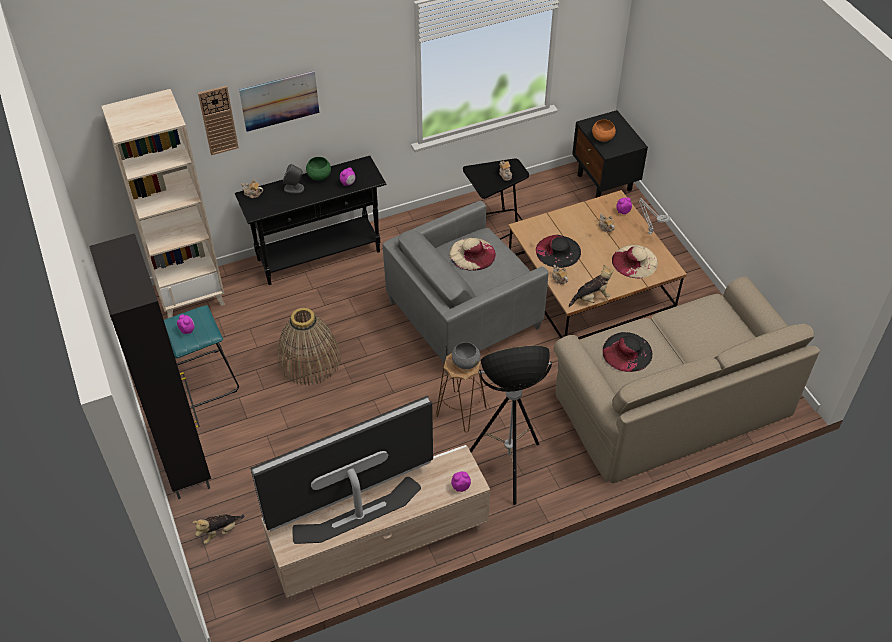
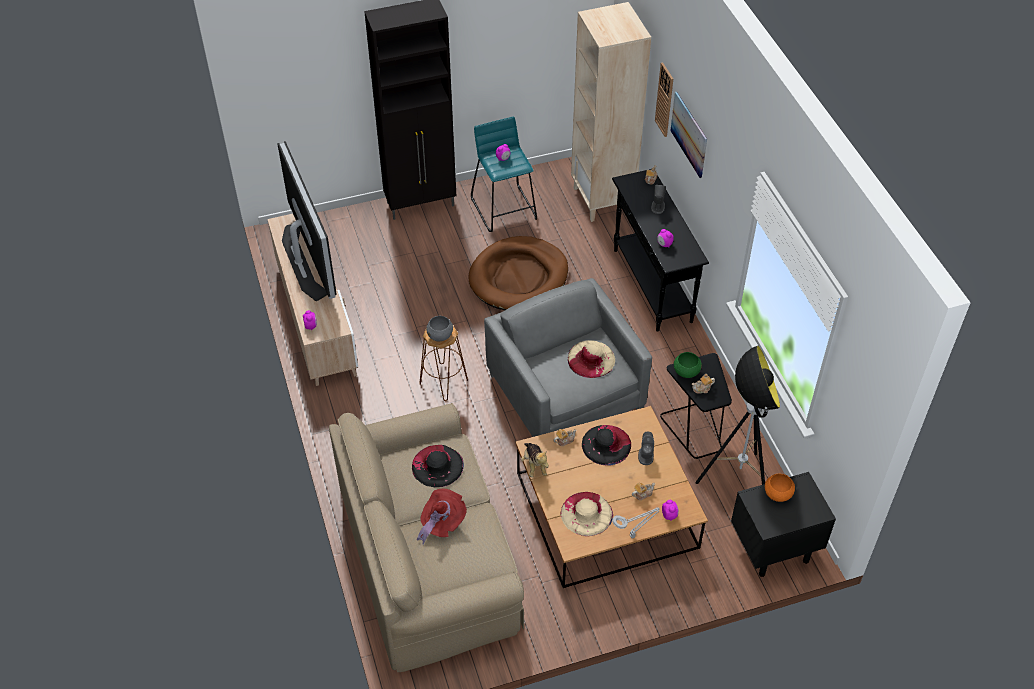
camera: 95 degrees right, 0 degrees up
plush toy [193,514,244,544] -> none
basket [277,308,341,385] -> brown dog bed [468,236,568,310]
green bowl [306,157,331,181] -> green bowl moved to [674,352,702,378]
floor lamp [470,346,552,505] -> floor lamp moved to [696,346,780,485]
none -> red hat [416,489,467,545]
none -> grey speaker [638,432,654,465]

